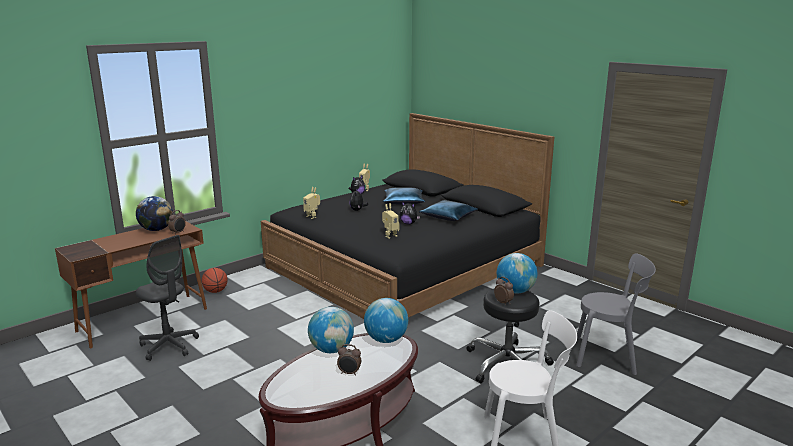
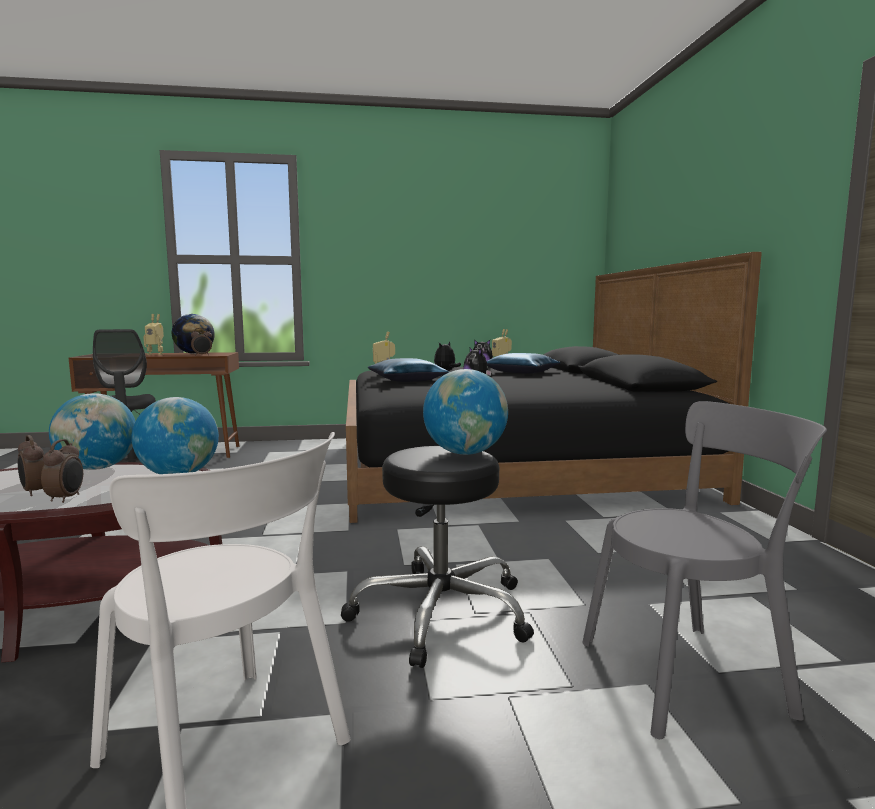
camera: 35 degrees right, 10 degrees down
basketball [202,268,228,293] -> none
toy robot [382,203,399,239] -> toy robot moved to [143,314,164,355]
blue pillow [419,200,478,221] -> blue pillow moved to [368,358,449,382]
alarm clock [494,277,514,305] -> alarm clock moved to [41,439,83,503]
grey chair [576,253,656,375] -> grey chair turned 60 degrees counterclockwise [582,401,827,739]

